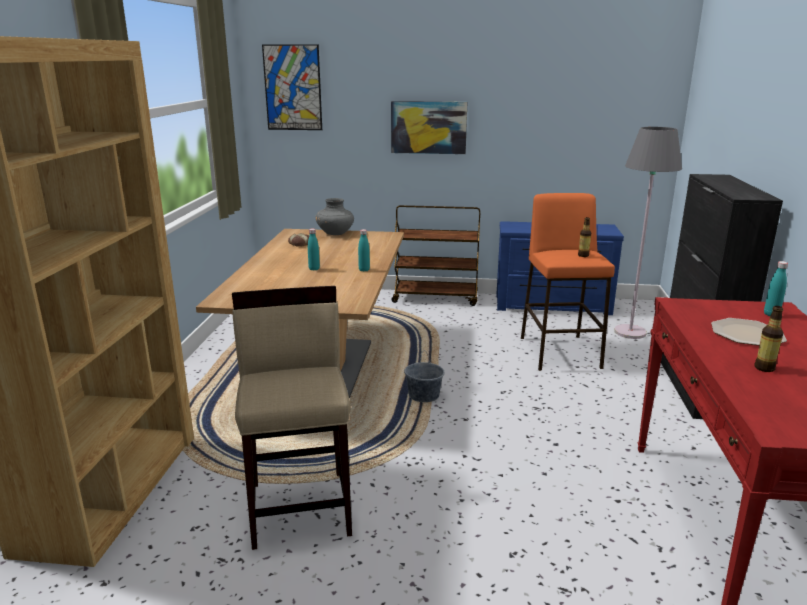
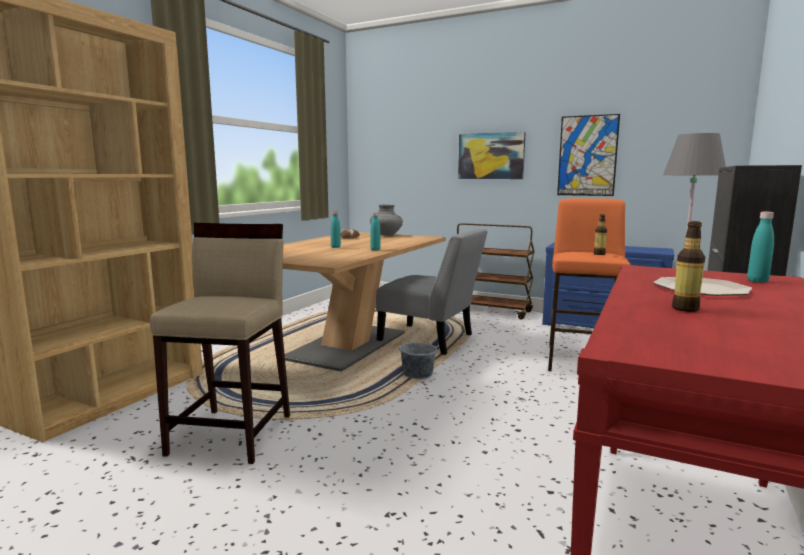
camera: 20 degrees right, 10 degrees down
picture [262,44,322,130] -> picture moved to [557,114,620,196]
none -> grey chair [376,228,488,355]

